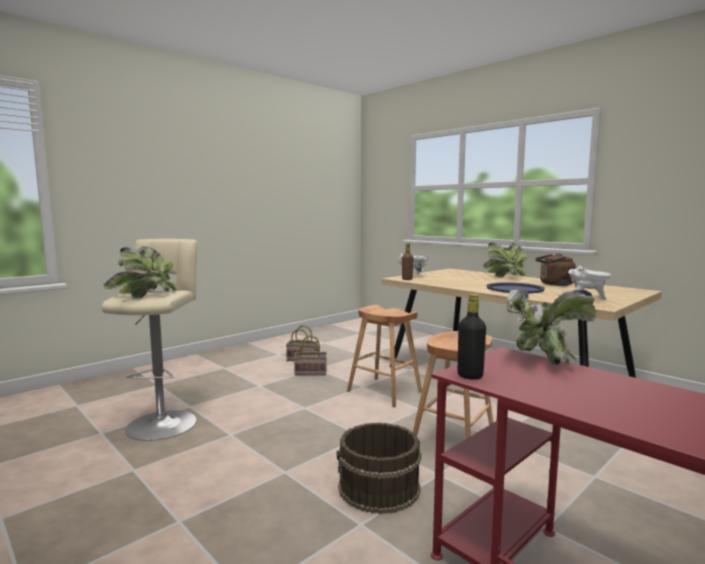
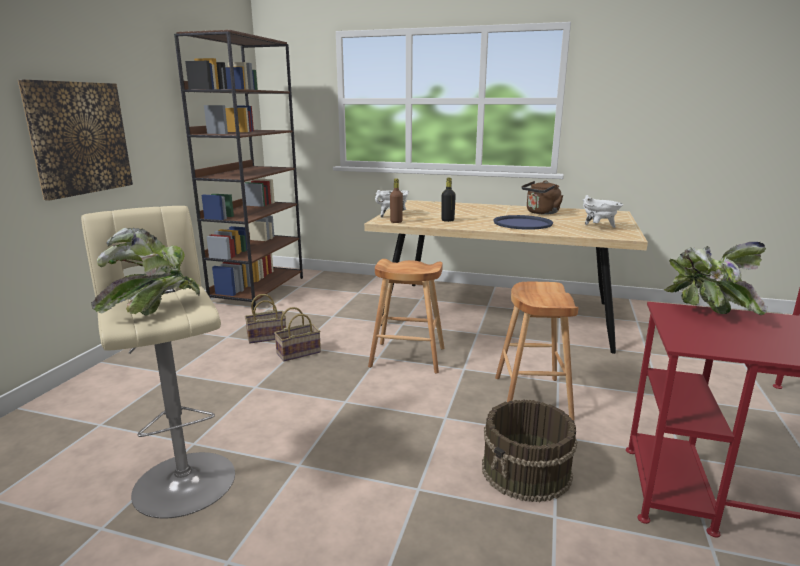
camera: 30 degrees left, 10 degrees up
black bottle [458,294,486,380] -> black bottle moved to [441,178,456,222]
potted plant [483,243,528,277] -> none
none -> picture [18,79,133,201]
none -> brown bookcase [174,30,303,310]

